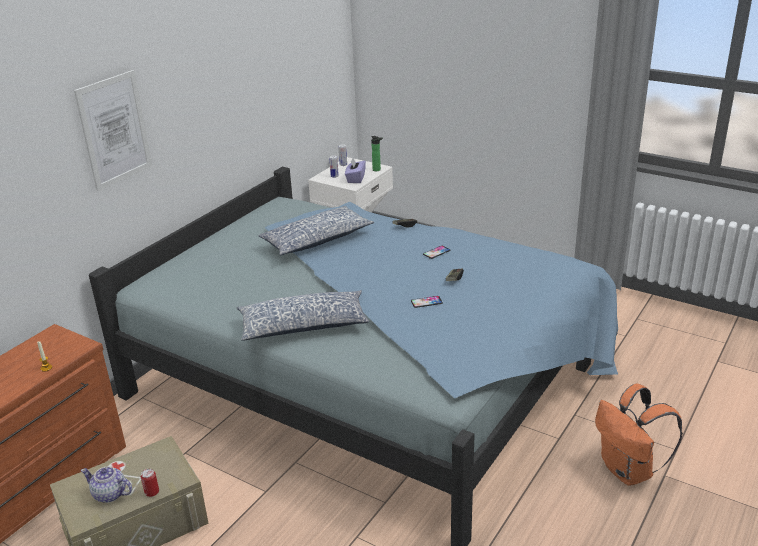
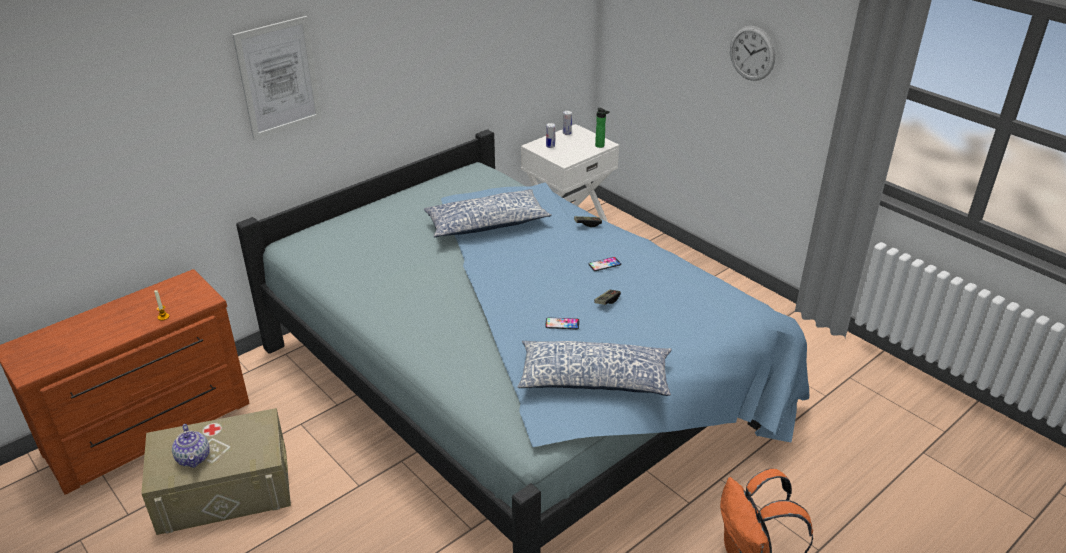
camera: 15 degrees right, 5 degrees up
teapot [81,466,132,503] -> teapot turned 150 degrees counterclockwise [172,424,210,468]
can [141,469,159,497] -> none
pillow [237,290,369,341] -> pillow moved to [518,341,672,396]
purple tissue box [345,157,366,183] -> none
none -> wall clock [730,26,775,81]

